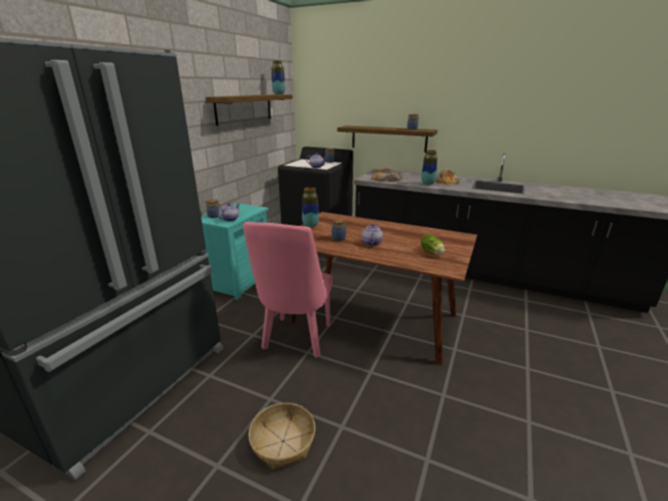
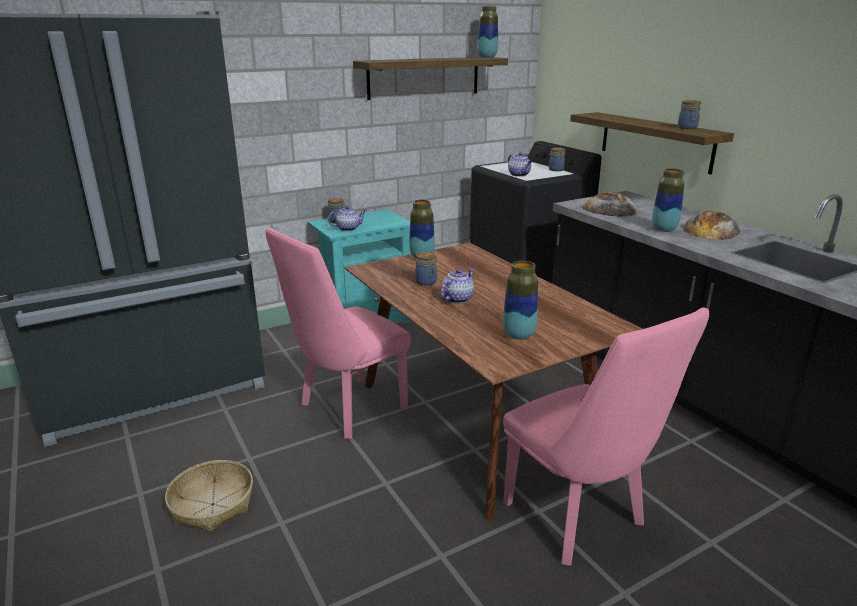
camera: 35 degrees right, 0 degrees up
lettuce [421,234,445,255] -> vase [503,261,538,340]
none -> pink chair [503,307,710,566]

